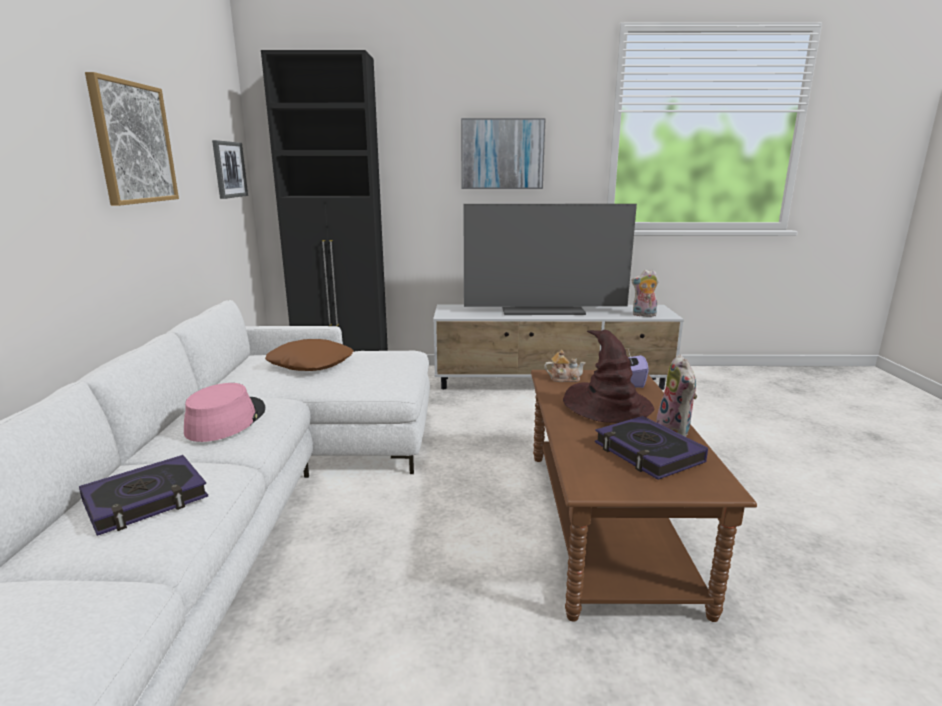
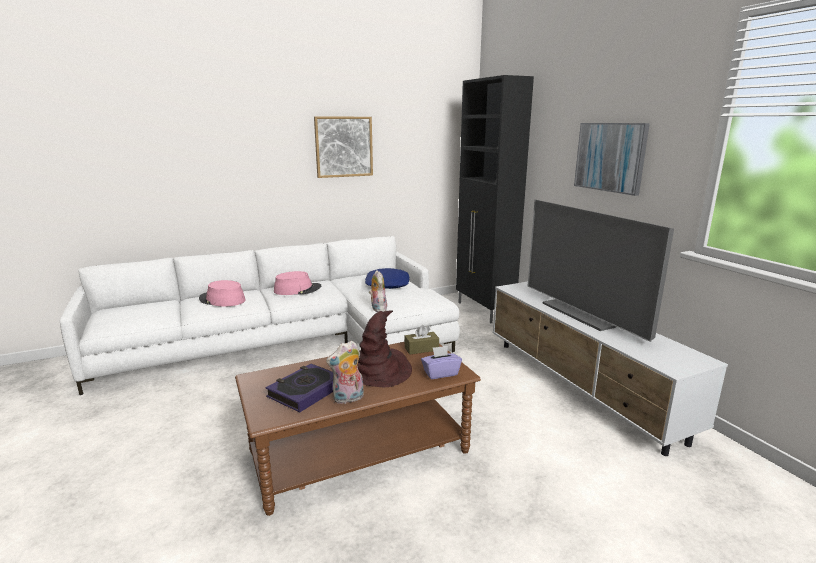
camera: 65 degrees right, 0 degrees up
book [79,455,208,536] -> pink hat [199,280,245,307]
picture [212,140,248,199] -> none
brown pillow [265,339,354,371] -> blue pillow [365,268,410,289]
teapot [544,350,586,382] -> brown tissue box [405,325,439,355]
plush toy [631,270,659,317] -> plush toy moved to [369,270,387,312]

